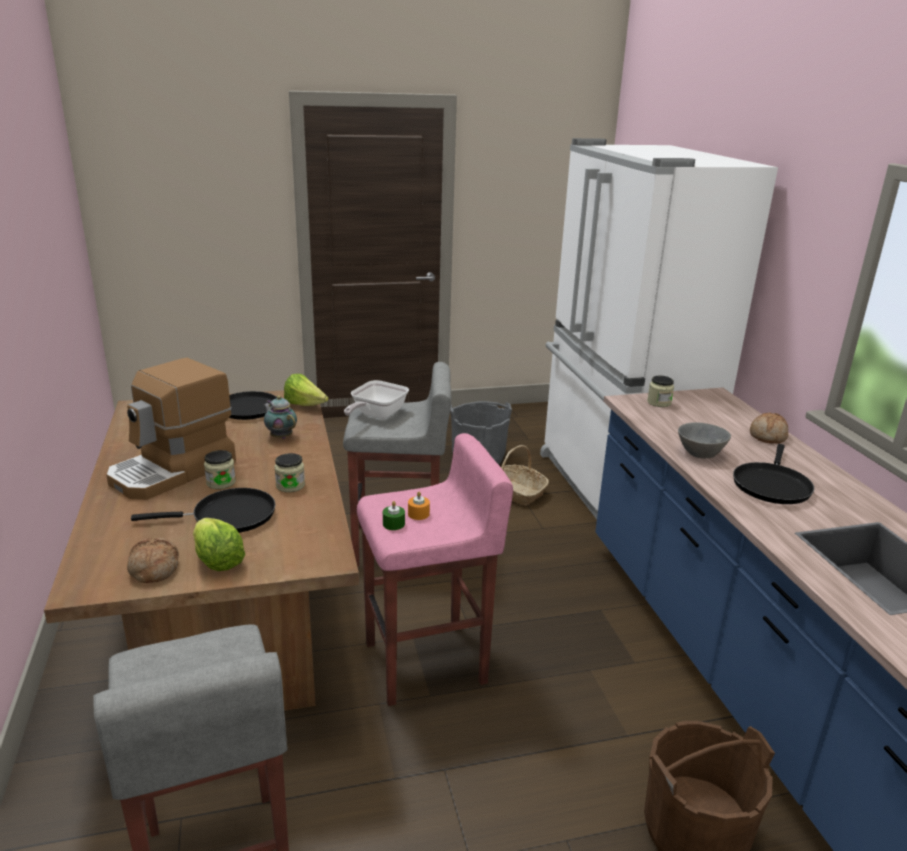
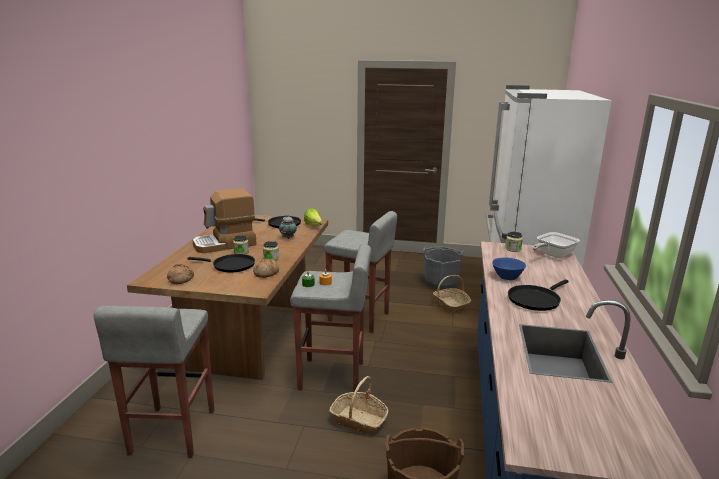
camera: 25 degrees right, 5 degrees down
lettuce [193,518,246,571] -> none
frying pan [344,380,409,419] -> frying pan moved to [532,232,580,258]
pink stool [357,433,513,706] -> grey stool [290,244,371,392]
grey bowl [678,422,731,458] -> blue bowl [492,257,526,280]
bread [750,412,788,444] -> bread moved to [253,259,279,278]
none -> basket [330,376,389,435]

